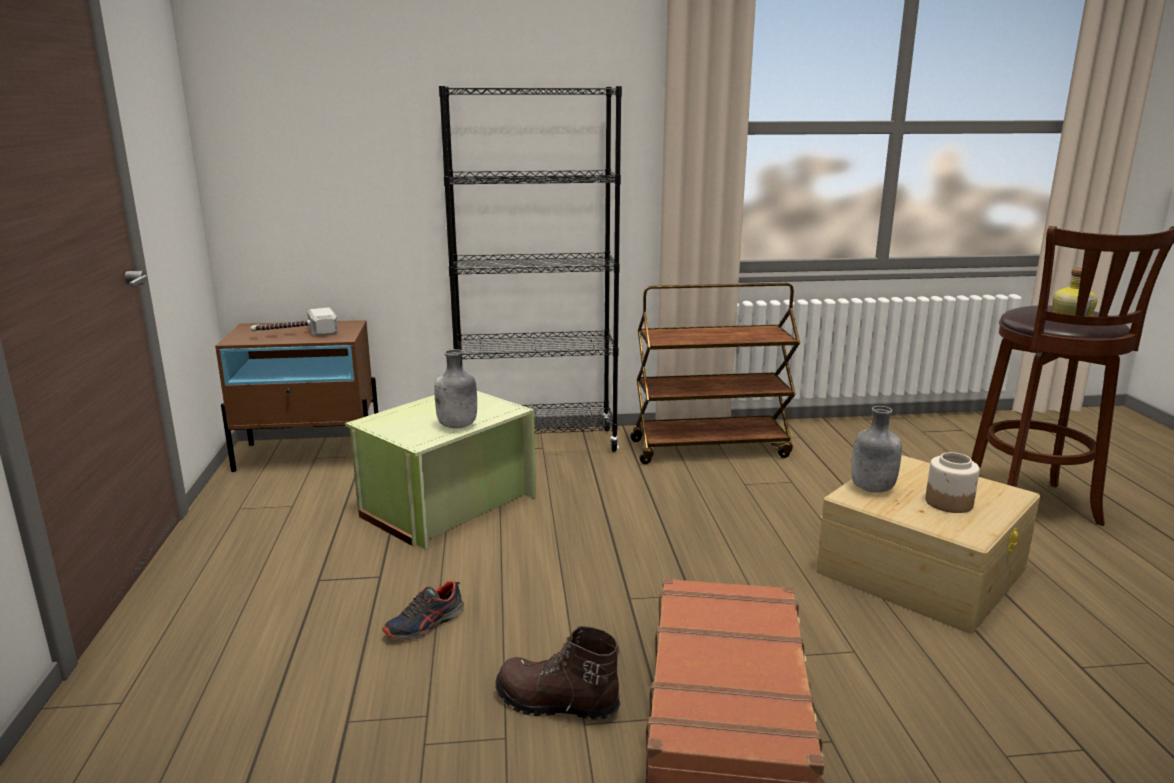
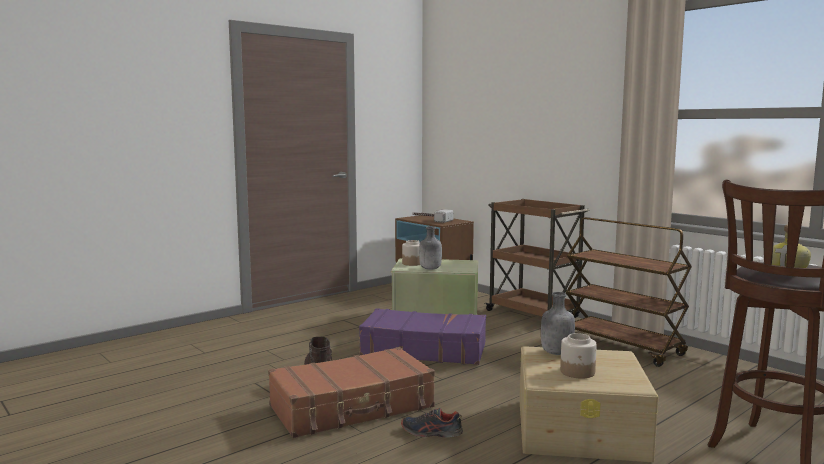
camera: 55 degrees right, 10 degrees down
shoe [382,580,464,641] -> shoe moved to [401,408,463,438]
black bookcase [439,86,622,452] -> brown cart [485,199,589,318]
none -> purple suitcase [359,308,486,365]
none -> jar [402,240,420,266]

